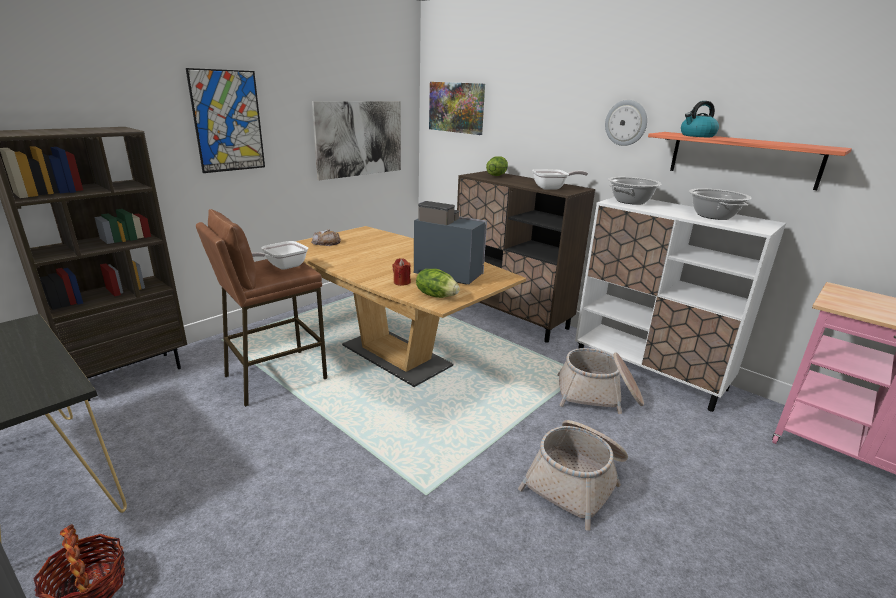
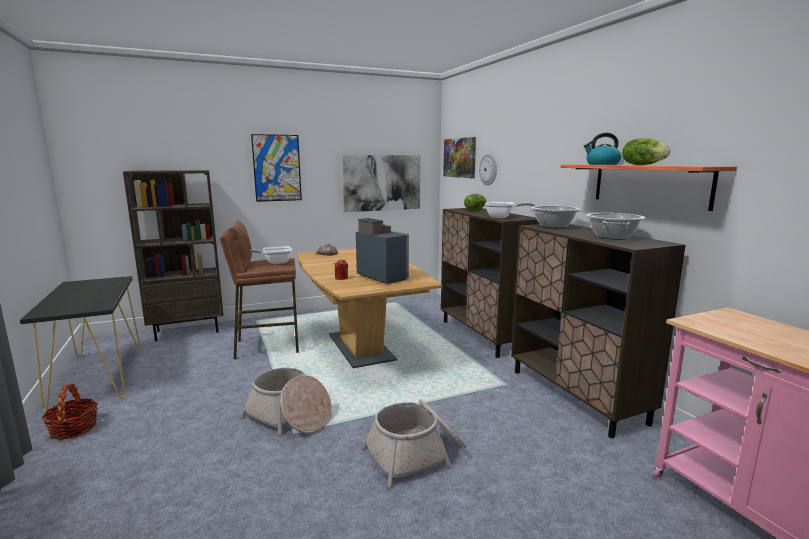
camera: 25 degrees right, 10 degrees down
lettuce [416,269,460,298] -> lettuce moved to [622,138,670,165]
basket [557,348,644,414] -> basket moved to [241,367,332,436]
white cabinet [575,197,786,412] -> brown cabinet [511,224,686,438]
wall clock [605,100,647,146] -> wall clock moved to [479,154,497,185]

